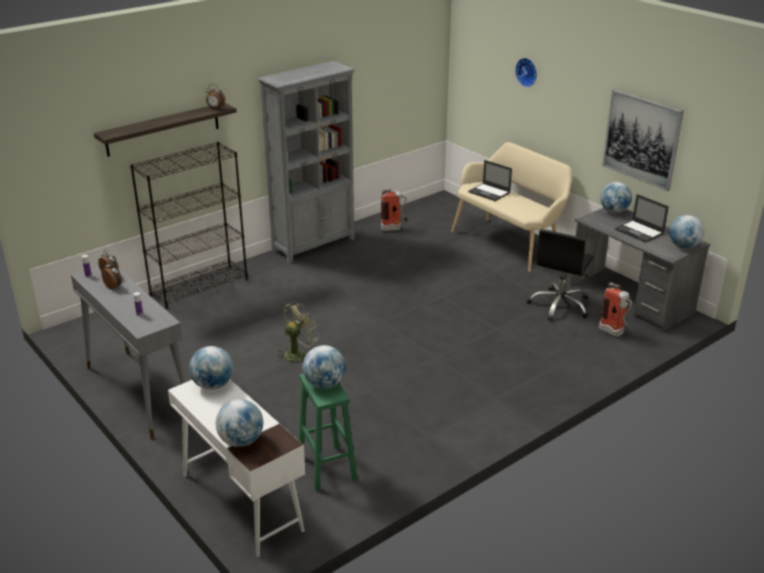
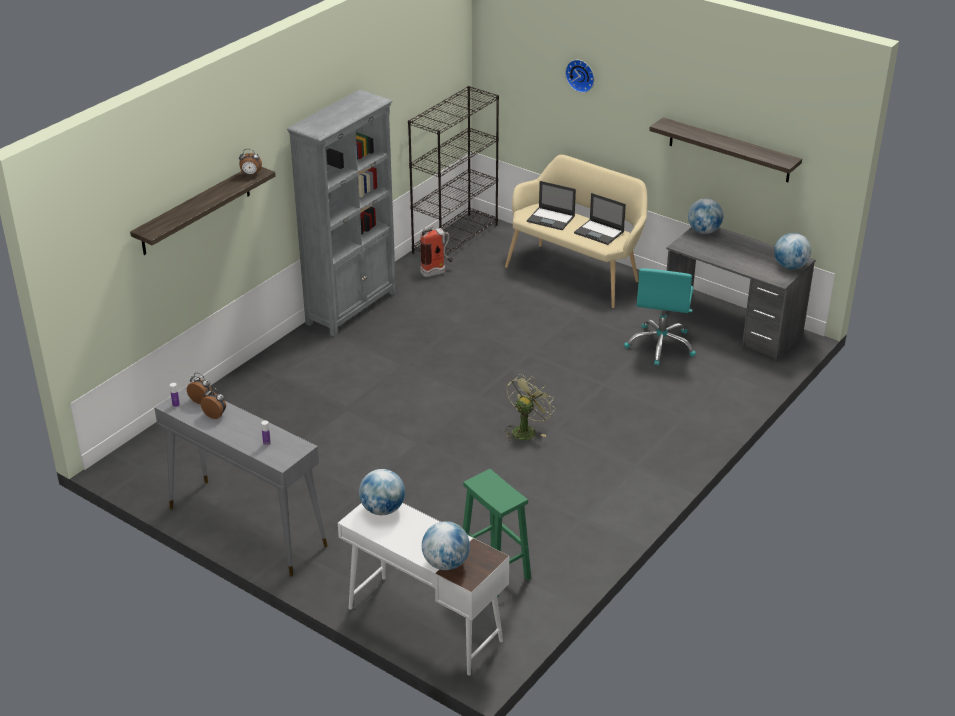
camera: 15 degrees left, 5 degrees up
black bookcase [130,142,248,309] -> black bookcase moved to [408,86,499,257]
green fan [278,302,320,361] -> green fan moved to [504,374,555,441]
globe [302,345,346,389] -> none
black office chair [527,229,594,321] -> turquoise office chair [624,268,696,366]
fire extinguisher [599,282,632,337] -> none
picture [602,90,684,191] -> shelf [649,117,802,182]
laptop [615,194,669,243] -> laptop moved to [574,193,626,245]

